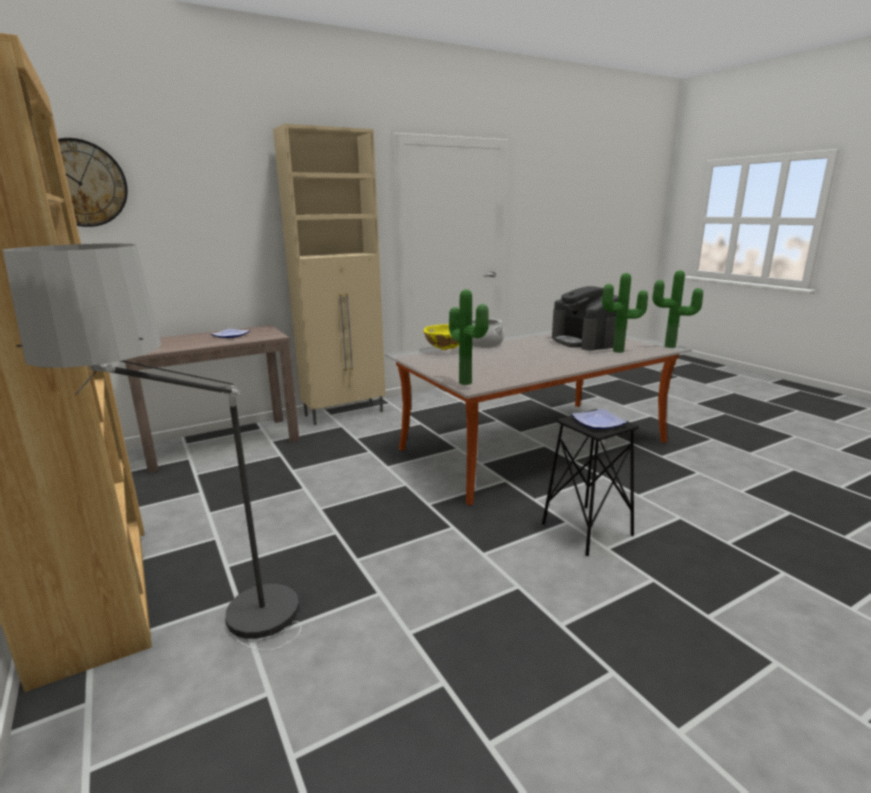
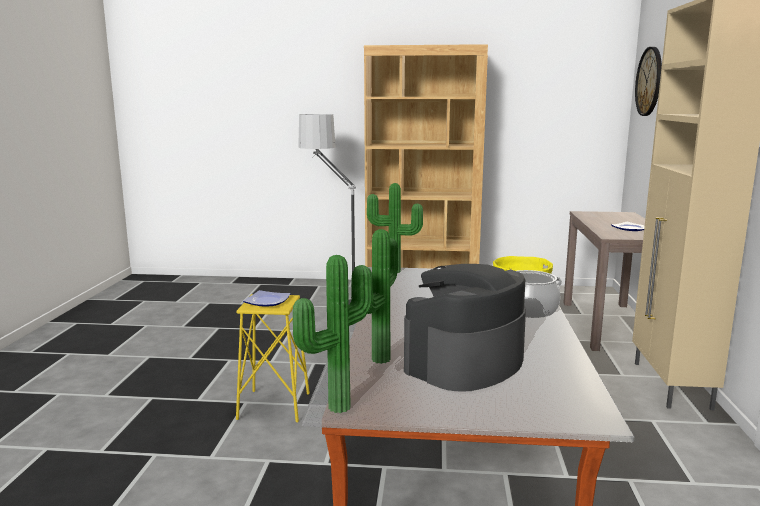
camera: 125 degrees right, 5 degrees down
black stool [542,409,639,556] -> yellow stool [236,294,310,422]
coffee machine [552,286,618,351] -> coffee machine turned 60 degrees counterclockwise [404,264,526,392]

